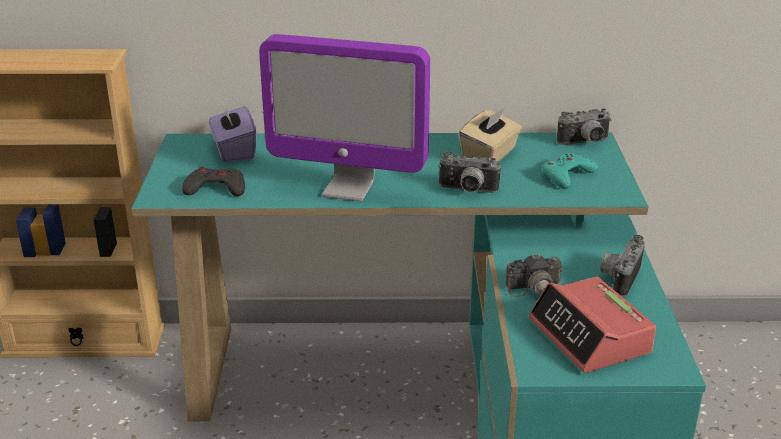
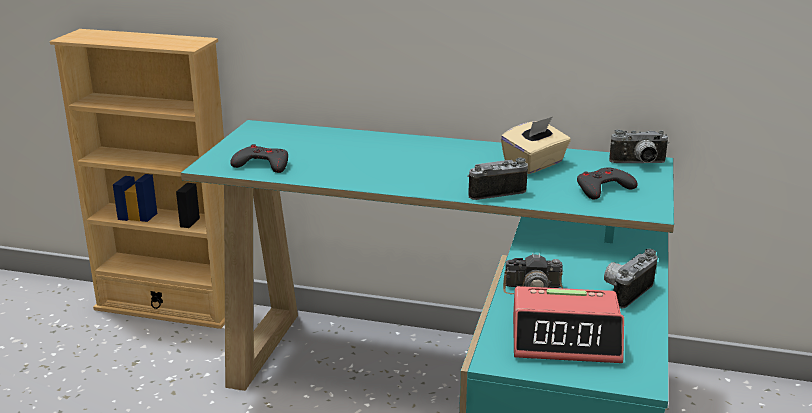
camera: 15 degrees right, 5 degrees down
purple tissue box [209,102,257,162] -> none
monitor [259,34,430,201] -> none
camera [438,152,501,193] -> camera turned 135 degrees clockwise [467,158,528,200]
alarm clock [529,276,656,373] -> alarm clock turned 75 degrees counterclockwise [513,286,624,363]
turquoise game controller [542,153,598,189] -> grey game controller [577,167,638,200]

